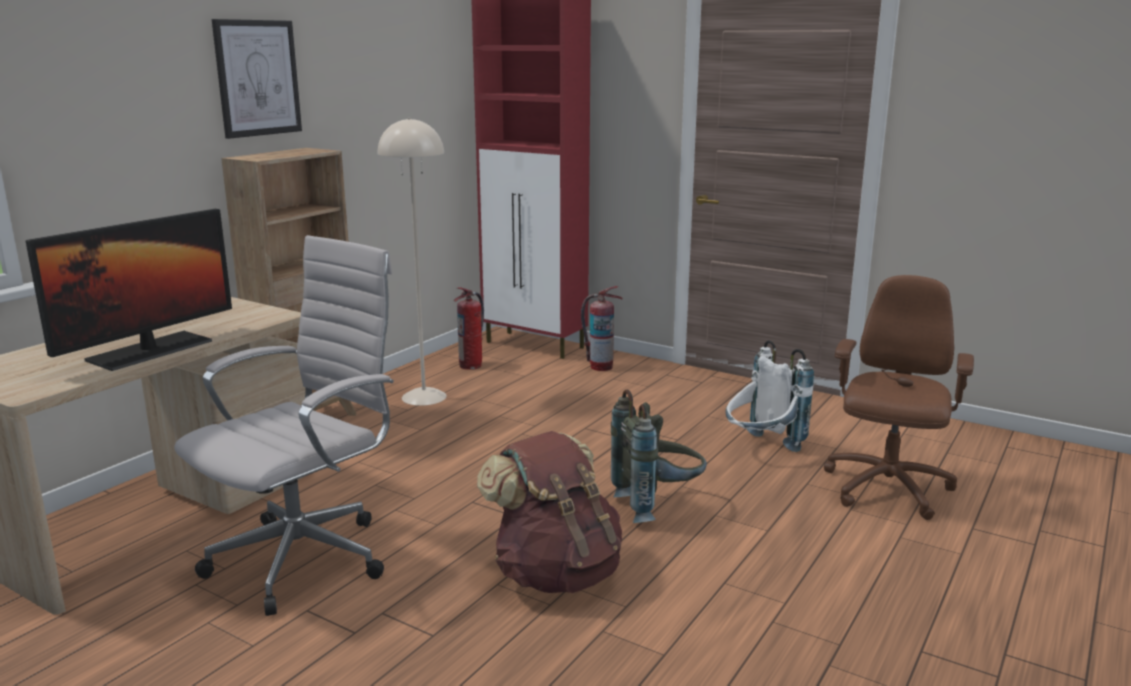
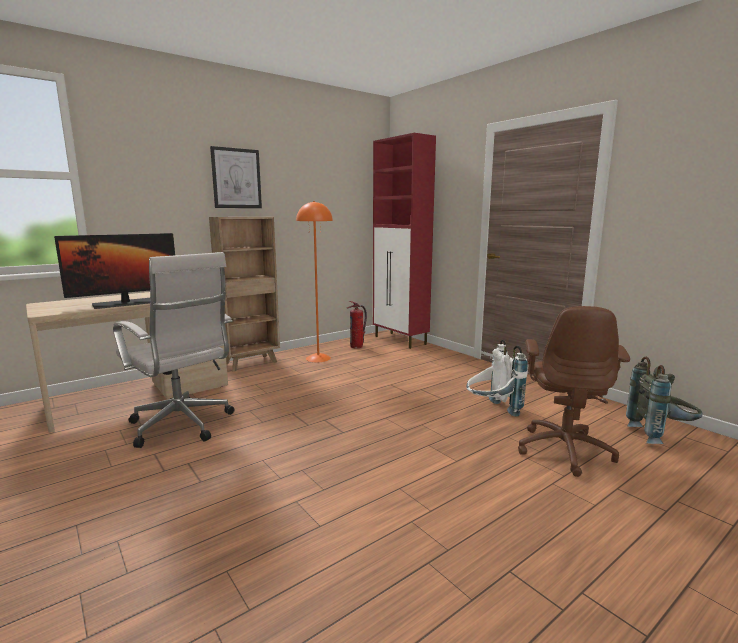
camera: 20 degrees right, 5 degrees down
white office chair [174,235,394,616] -> white office chair turned 75 degrees clockwise [113,252,235,448]
beige floor lamp [378,117,447,406] -> orange floor lamp [296,201,333,362]
brown backpack [477,431,622,593] -> none
fire extinguisher [581,286,622,371] -> none
grey backpack [611,390,707,523] -> grey backpack moved to [626,357,703,444]
brown office chair [824,275,974,520] -> brown office chair turned 150 degrees clockwise [518,306,630,477]

